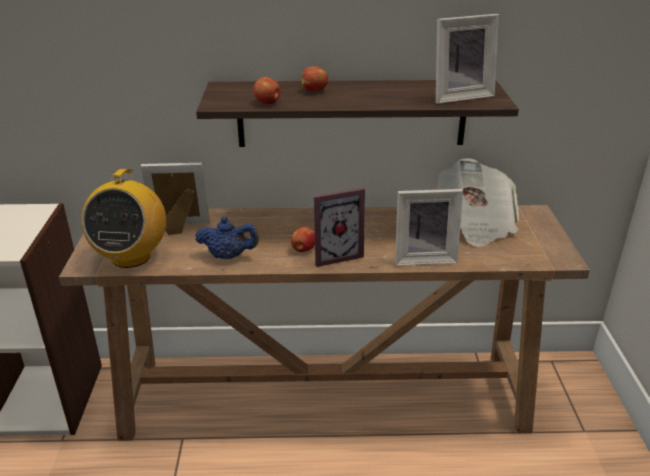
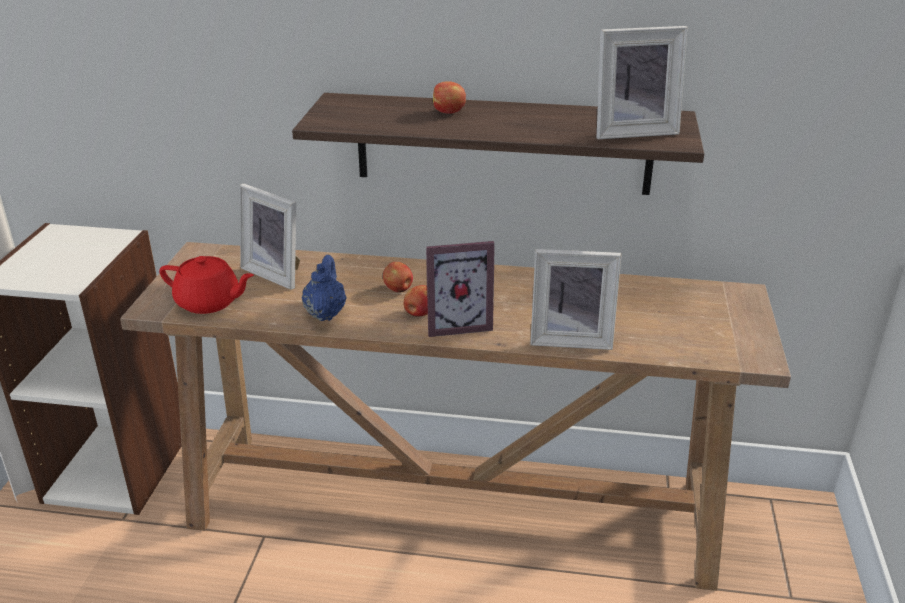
camera: 10 degrees right, 0 degrees up
radio [81,169,166,268] -> red teapot [159,256,254,314]
picture frame [140,163,210,235] -> picture frame turned 150 degrees counterclockwise [240,184,300,290]
blue teapot [195,216,259,259] -> blue teapot turned 105 degrees counterclockwise [302,255,347,321]
apple [254,77,280,104] -> apple moved to [383,262,413,292]
newspaper [436,158,519,247] -> none

